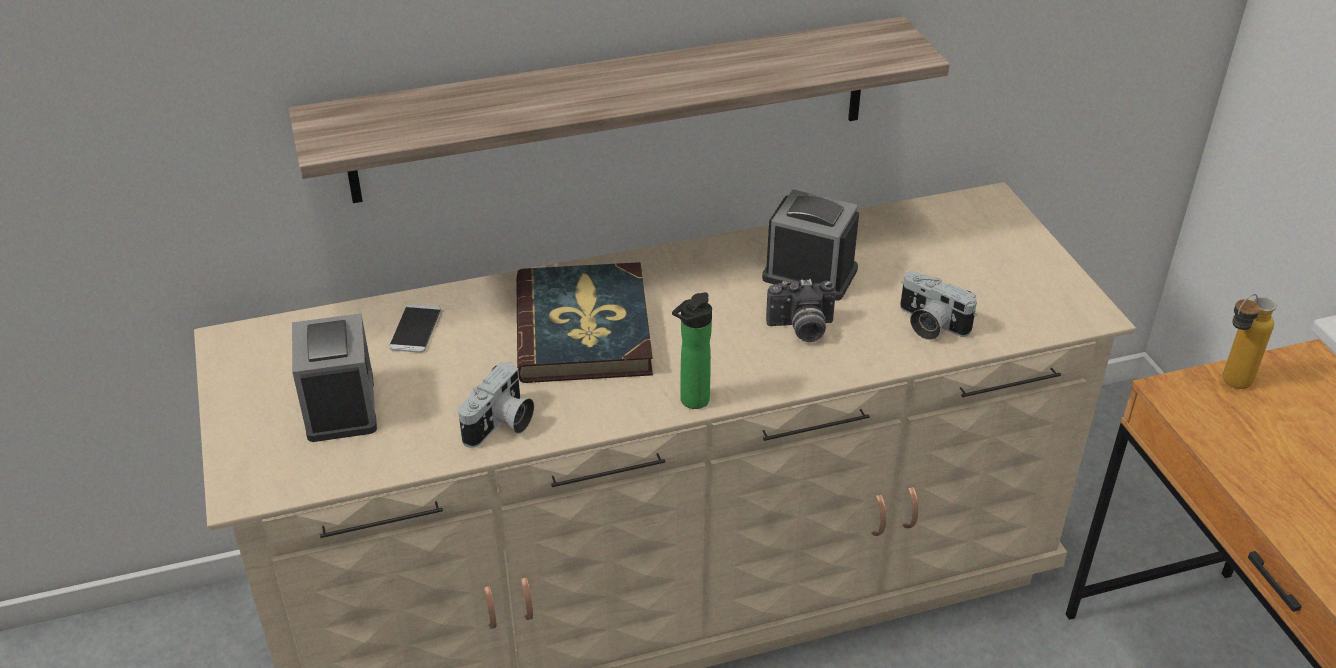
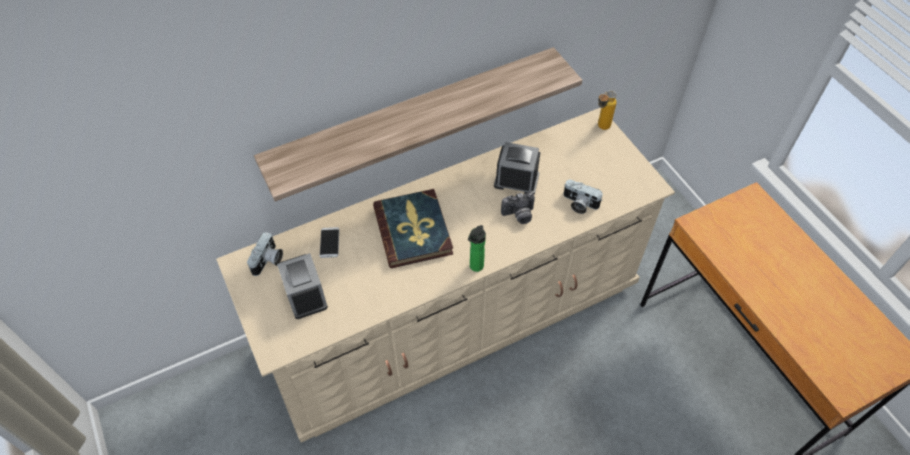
camera: 10 degrees left, 15 degrees up
camera [458,362,534,448] -> camera moved to [247,232,283,276]
bottle [1223,294,1277,389] -> bottle moved to [598,91,617,130]

